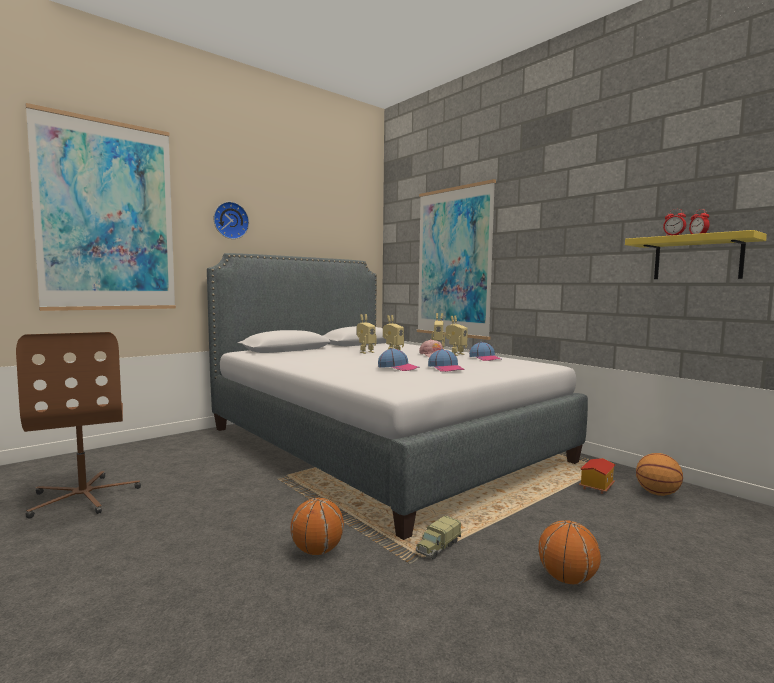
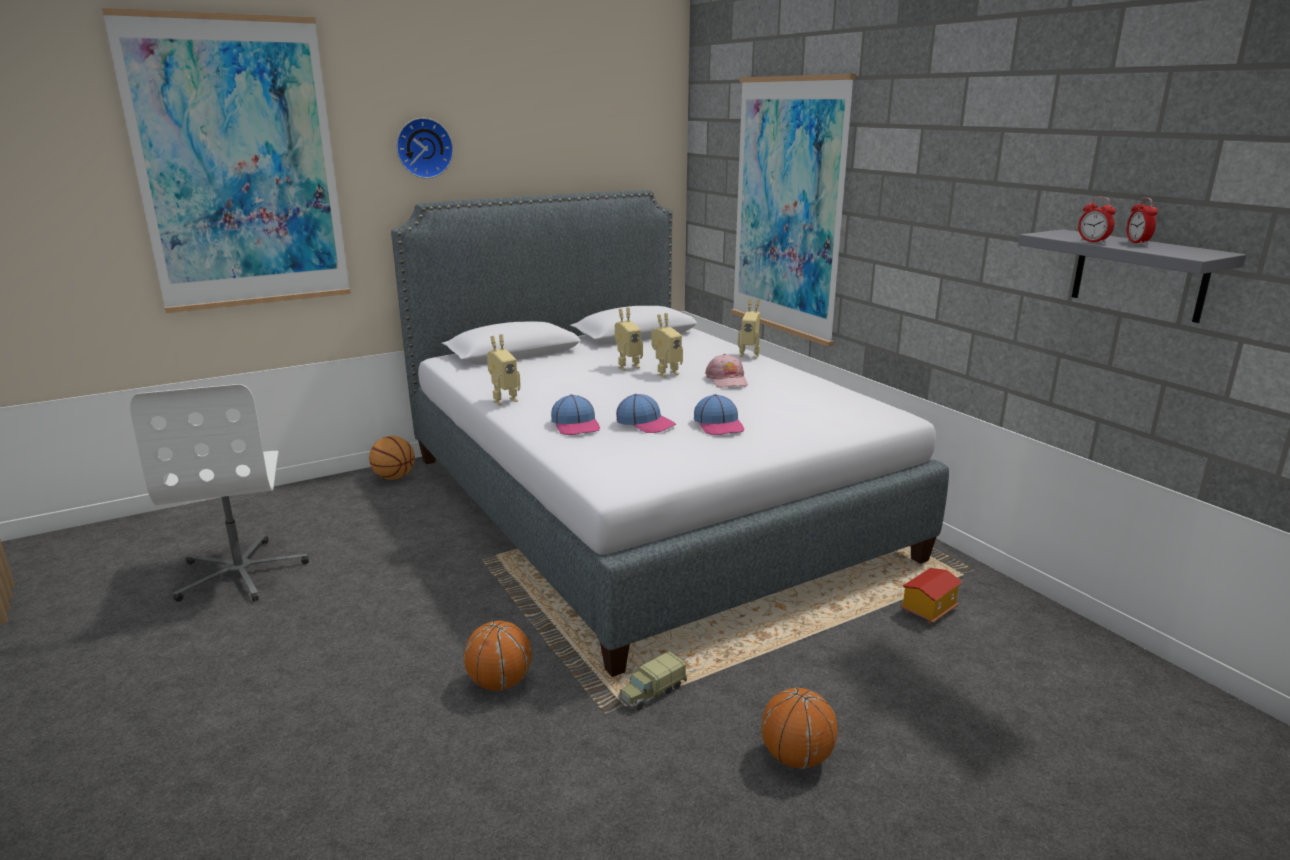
camera: 10 degrees right, 15 degrees up
brown office chair [16,332,141,518] -> white office chair [130,384,309,602]
toy robot [446,315,468,356] -> toy robot moved to [487,334,521,406]
cap [469,342,501,361] -> cap moved to [551,394,600,435]
yellow shelf [625,230,767,279] -> grey shelf [1018,229,1246,323]
basketball [636,453,683,496] -> basketball moved to [369,436,415,480]

